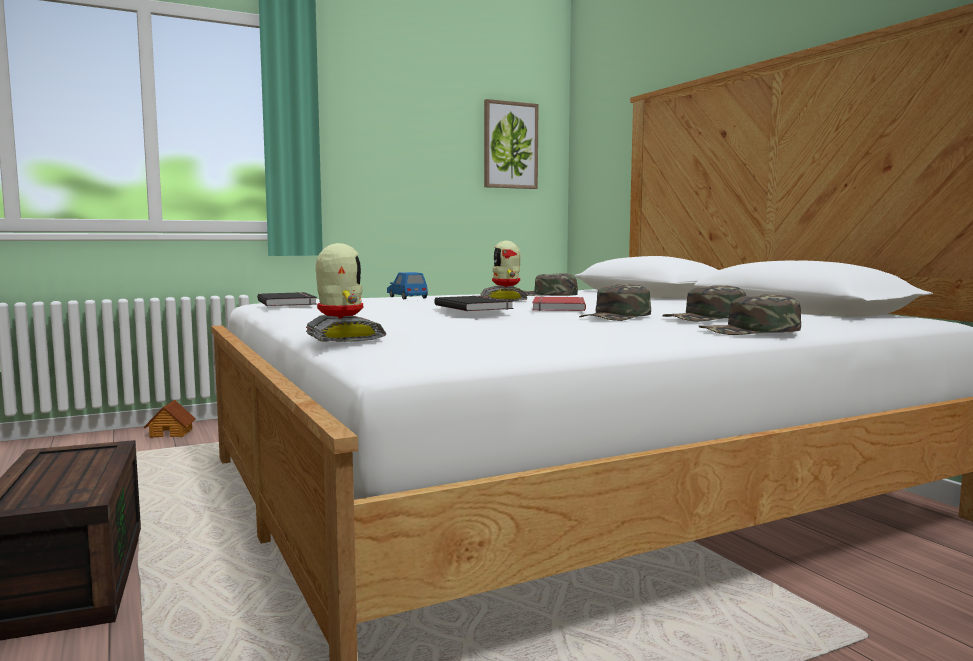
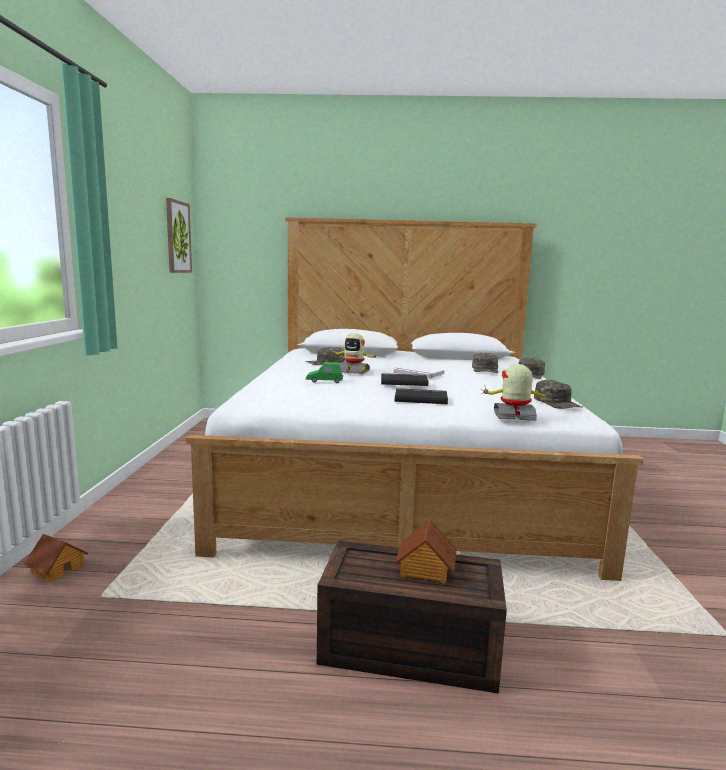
camera: 60 degrees left, 5 degrees up
black book [257,292,317,306] -> black book moved to [395,388,448,404]
blue toy car [387,272,428,299] -> green toy car [306,362,343,383]
red book [532,296,586,311] -> white book [393,365,444,379]
green cap [579,284,651,321] -> green cap moved to [534,380,583,409]
none -> toy house [395,519,457,583]

